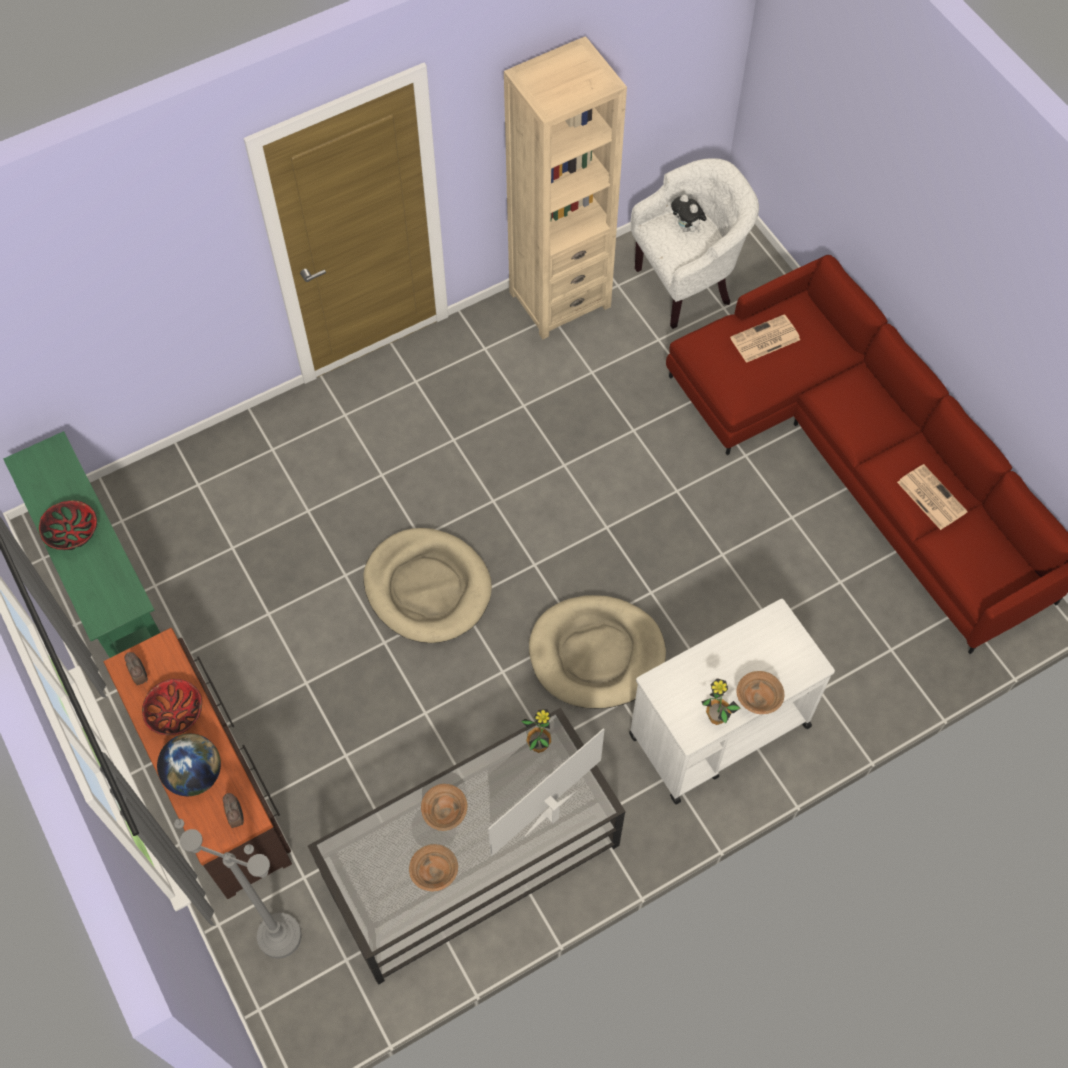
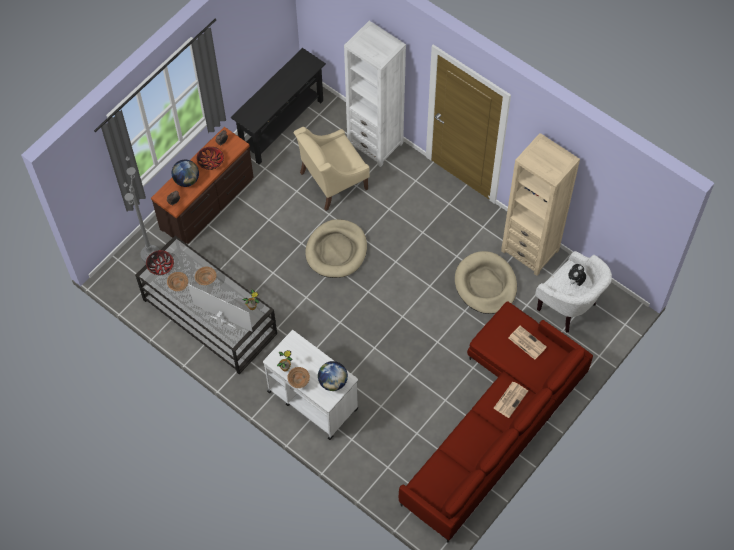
camera: 70 degrees right, 0 degrees up
green console table [3,431,160,658] -> black console table [231,48,326,165]
bowl [39,500,97,550] -> bowl moved to [146,250,174,275]
beige dog bed [529,595,666,709] -> beige dog bed moved to [455,251,517,314]
newspaper [897,464,968,530] -> newspaper moved to [493,382,528,418]
none -> beige armchair [294,127,370,211]
none -> globe [318,361,348,391]
none -> white bookcase [344,21,406,167]

